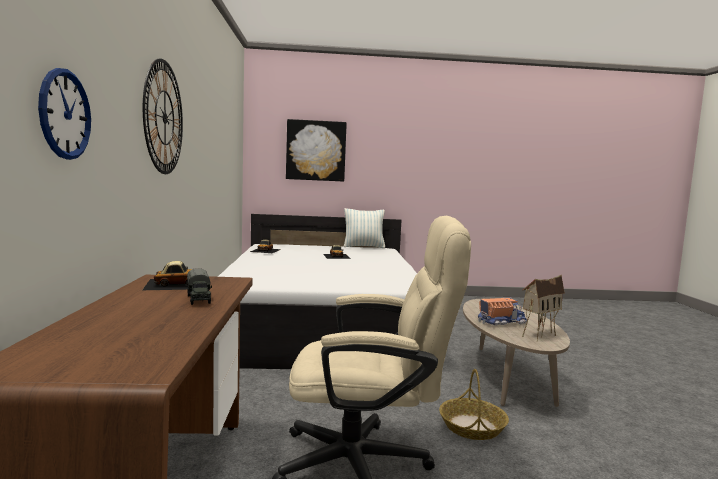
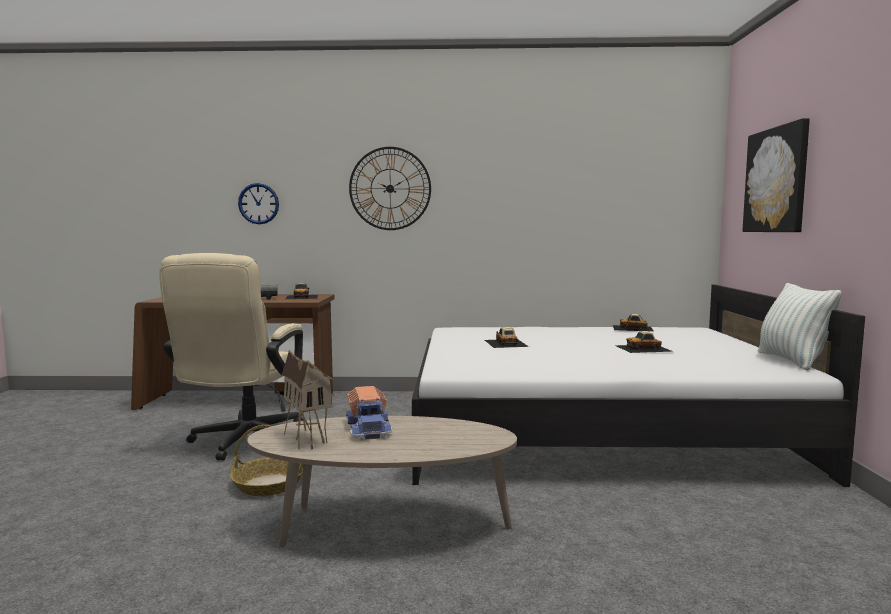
camera: 95 degrees right, 0 degrees up
none -> toy car [485,327,529,348]

